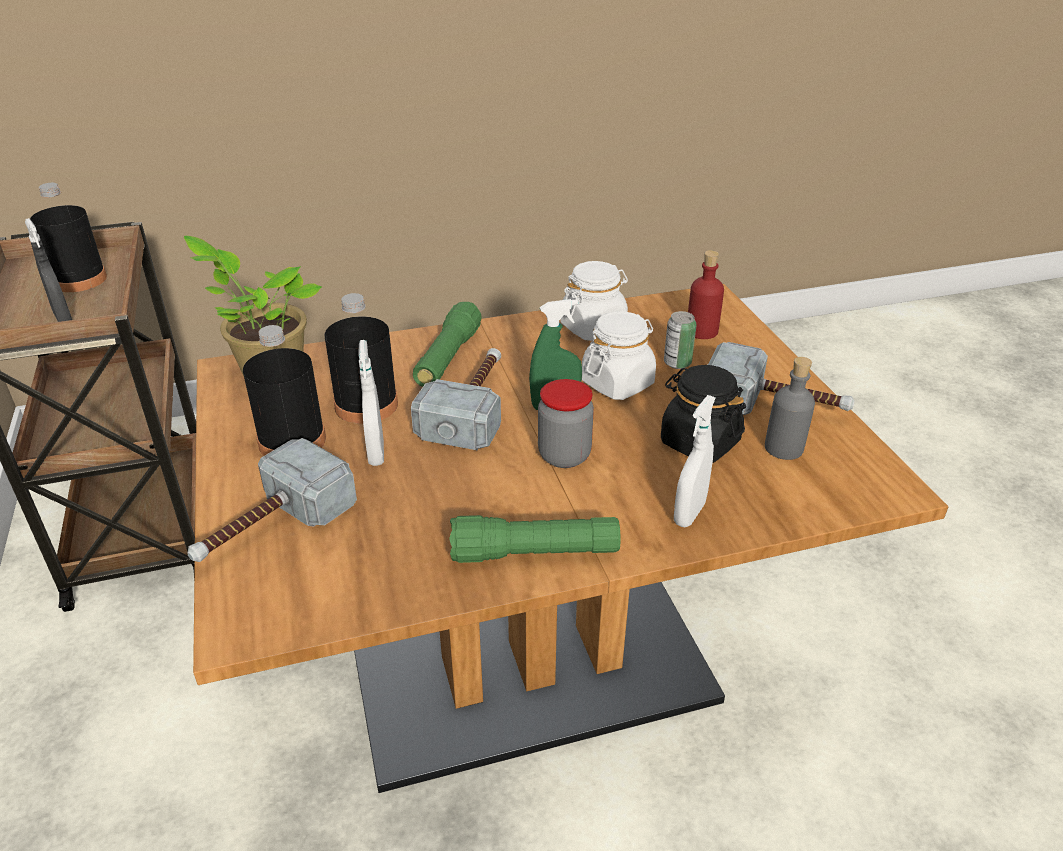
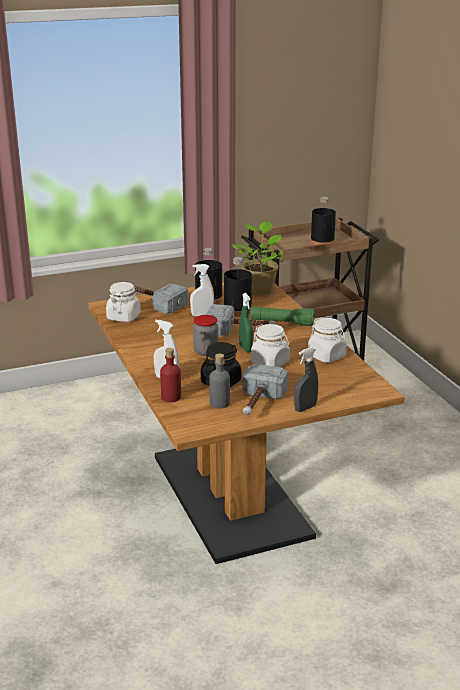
camera: 85 degrees right, 10 degrees down
grey spray bottle [25,218,72,322] -> grey spray bottle moved to [294,347,318,412]
green flashlight [449,515,621,563] -> none
can [664,311,697,369] -> none
red bottle [688,250,724,339] -> red bottle moved to [160,348,181,402]
none -> white jar [106,282,141,322]

